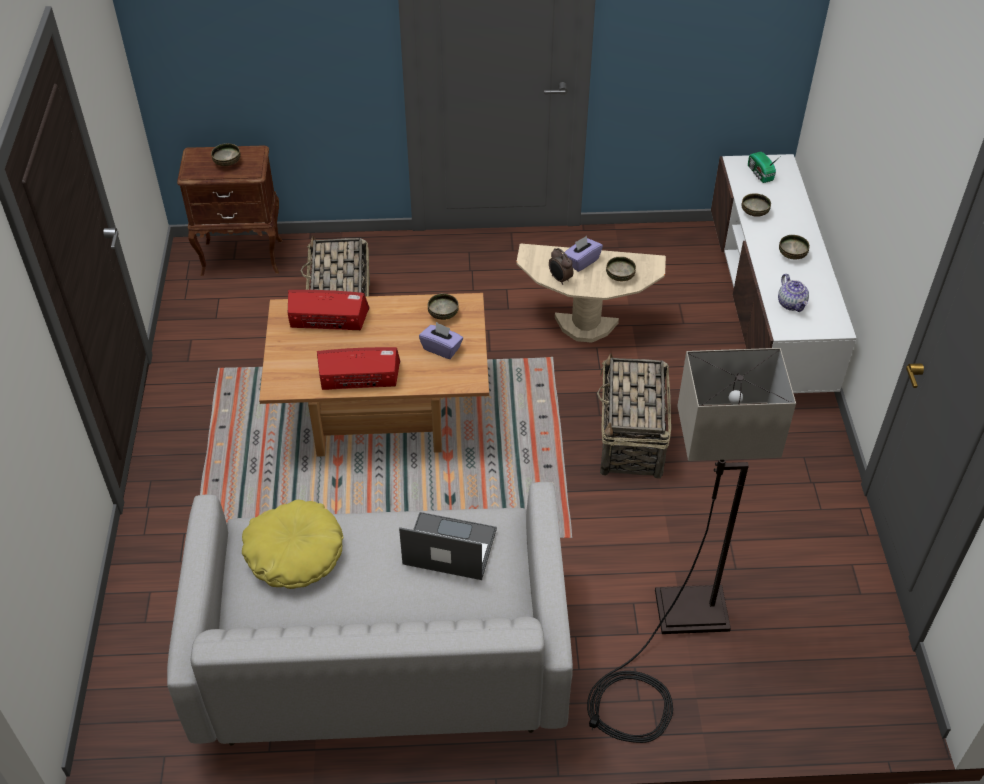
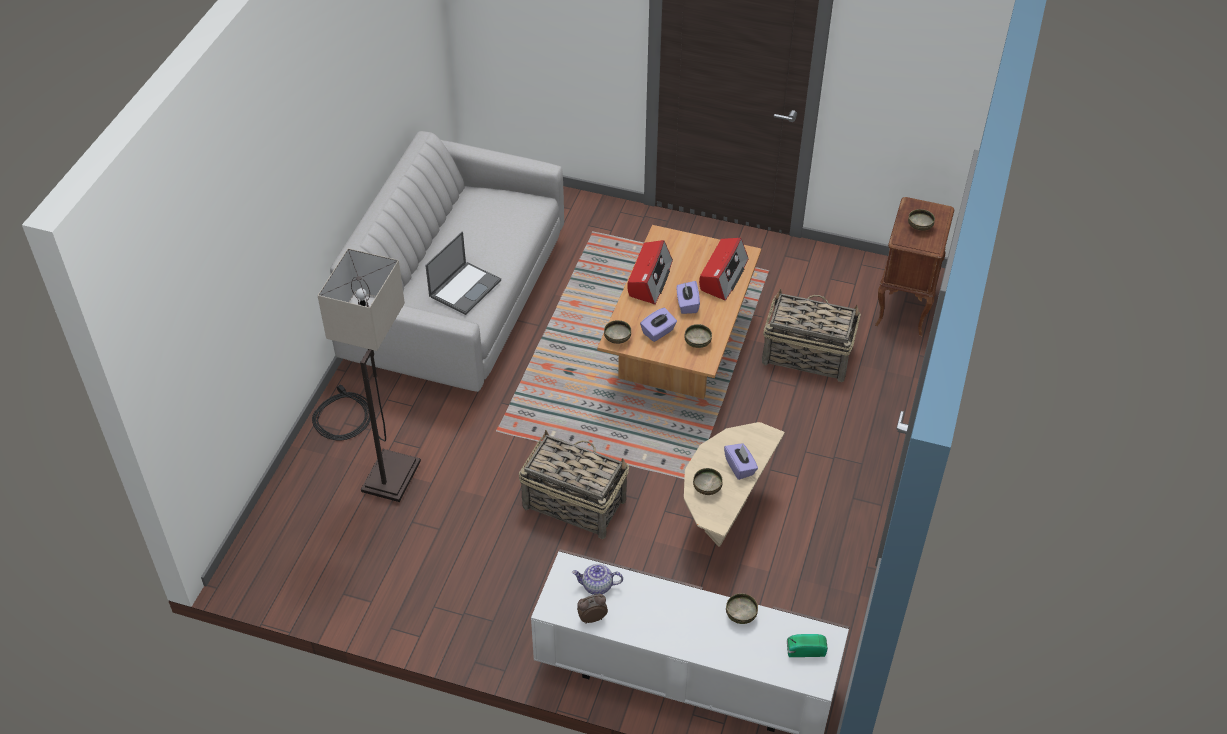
camera: 110 degrees right, 0 degrees up
yellow pillow [242,500,343,589] -> none
alarm clock [549,248,573,285] -> alarm clock moved to [577,594,608,624]
bowl [779,235,810,259] -> bowl moved to [604,320,631,344]
none -> purple tissue box [677,281,700,314]

